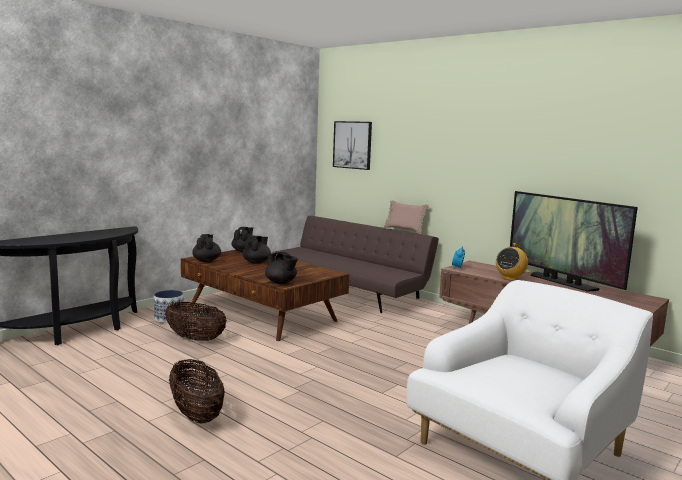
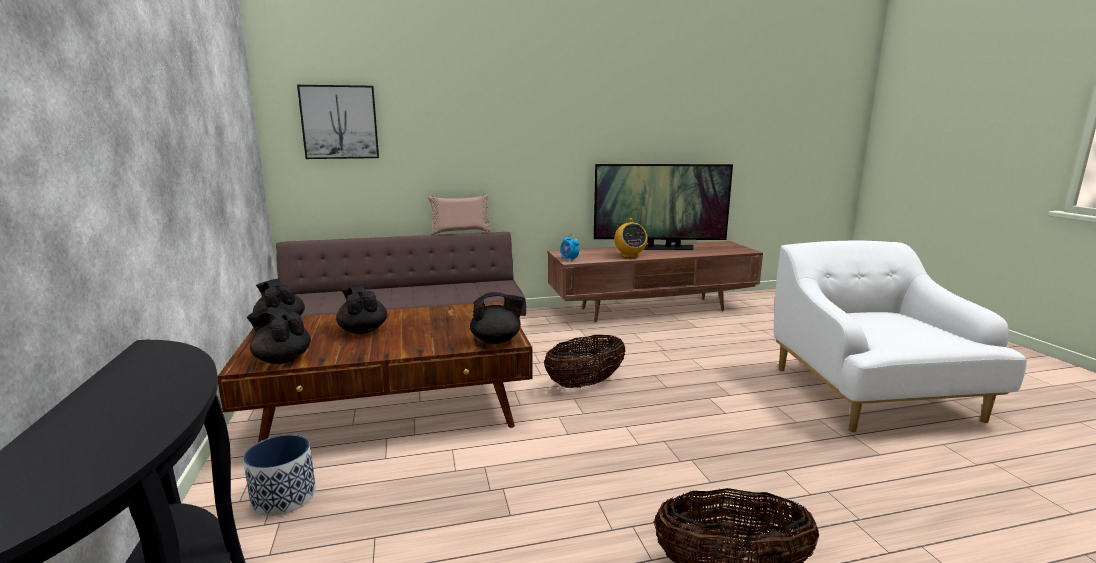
camera: 55 degrees left, 5 degrees up
basket [165,302,227,341] -> basket moved to [544,335,626,388]

